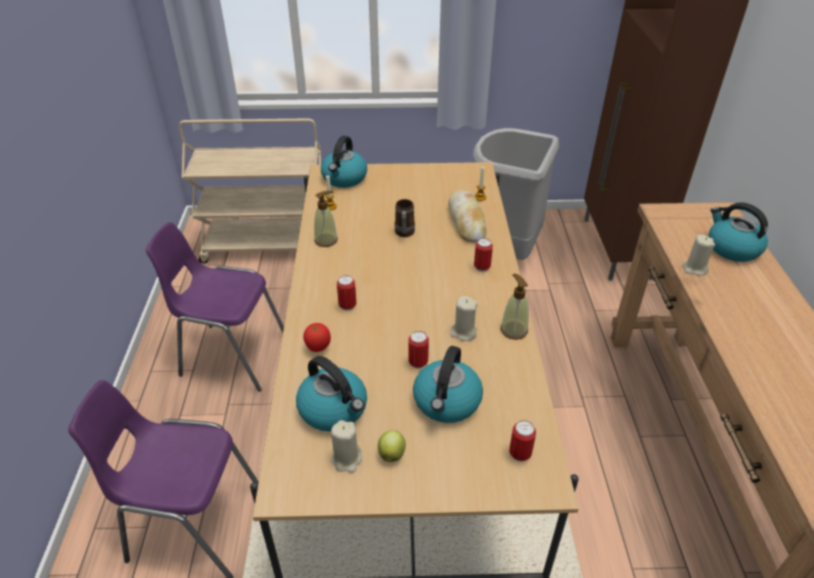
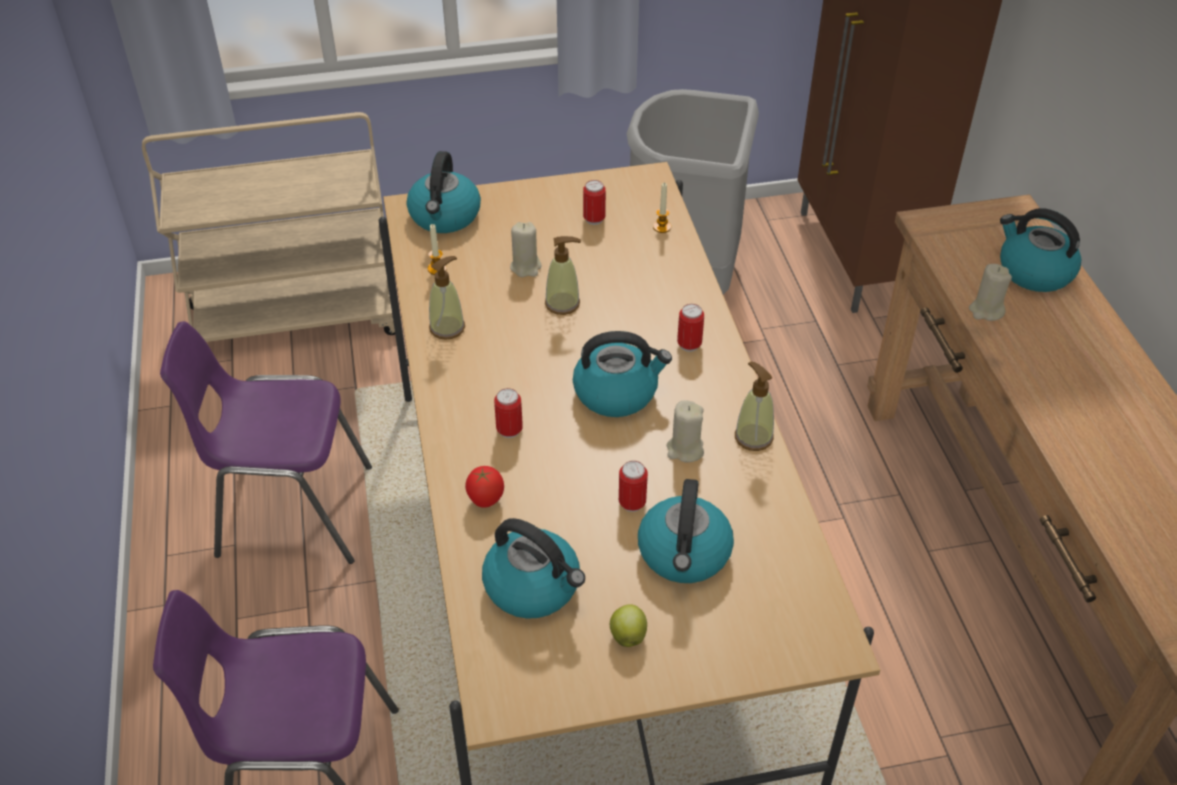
camera: 10 degrees left, 5 degrees up
beige candle [331,420,362,473] -> beige candle moved to [510,222,541,277]
mug [394,199,415,237] -> soap dispenser [545,236,581,315]
bread [448,190,487,242] -> none
can [509,420,536,462] -> can moved to [583,180,606,225]
none -> kettle [573,331,672,417]

